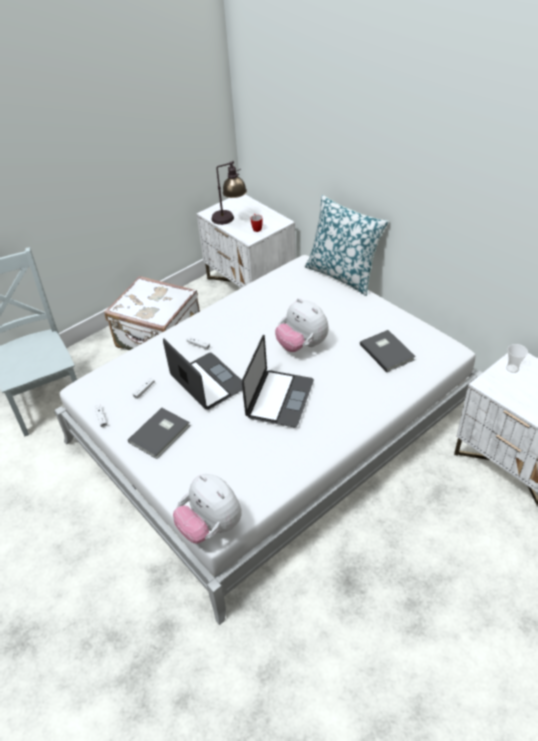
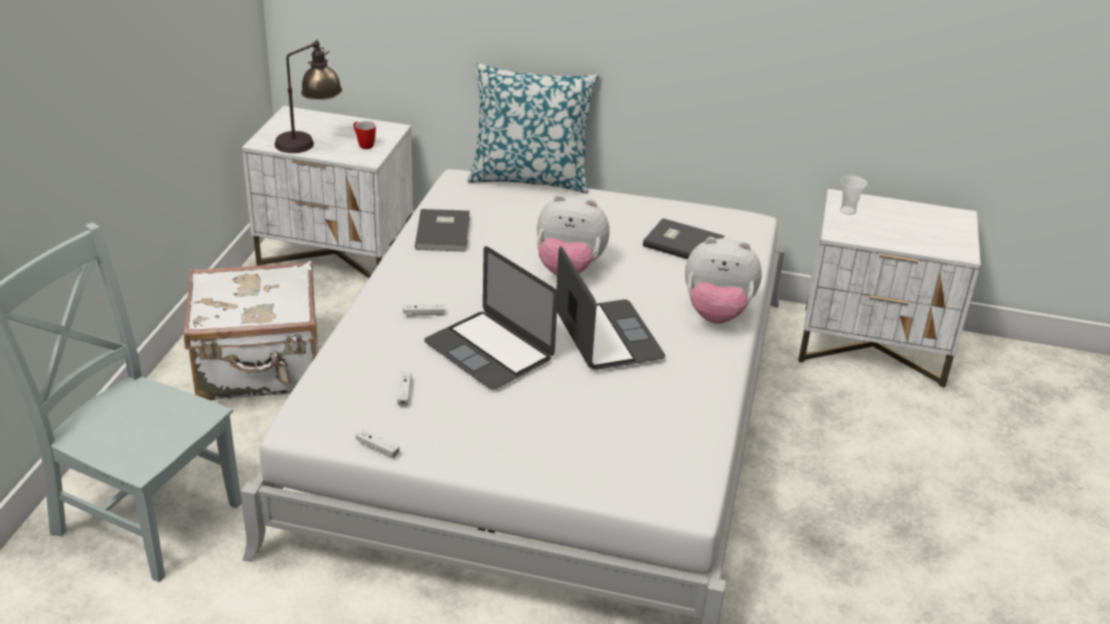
camera: 40 degrees left, 10 degrees down
grey book [128,408,190,459] -> grey book moved to [415,209,470,252]
laptop [163,339,242,410] -> laptop turned 150 degrees counterclockwise [424,246,558,389]
plush toy [173,474,242,544] -> plush toy moved to [685,237,762,324]

